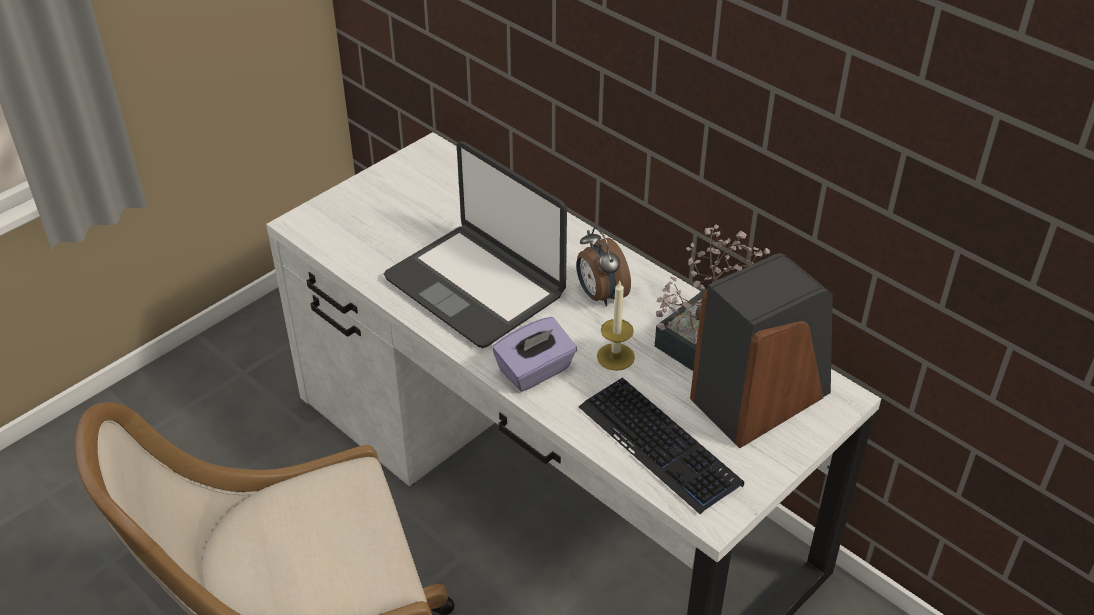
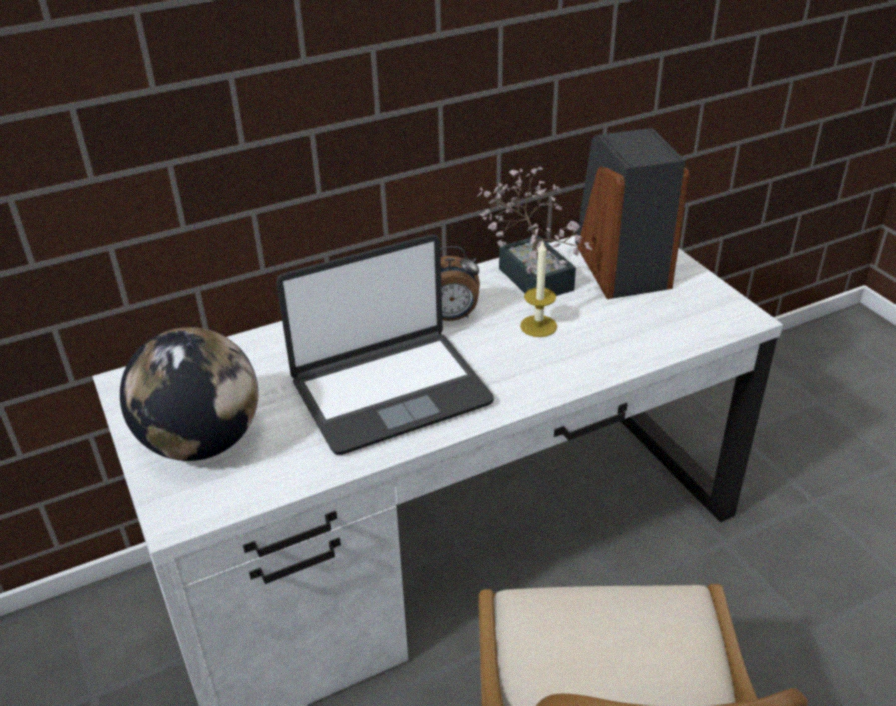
camera: 70 degrees left, 5 degrees down
purple tissue box [492,317,577,392] -> none
keyboard [579,378,744,514] -> none
none -> globe [120,327,258,461]

